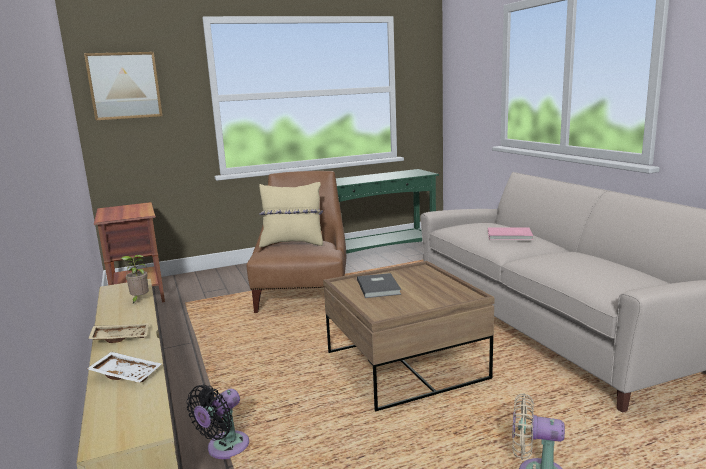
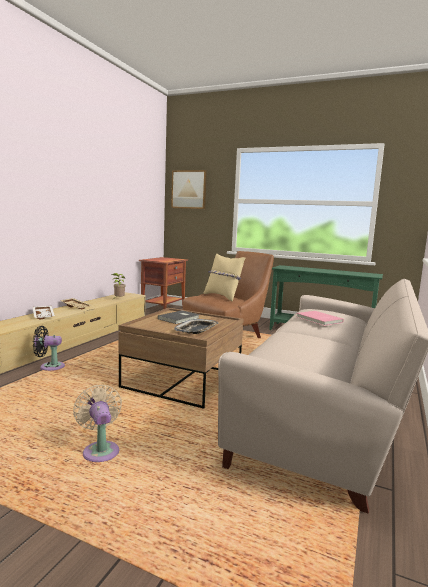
camera: 45 degrees right, 5 degrees down
none -> tray [174,319,218,334]

